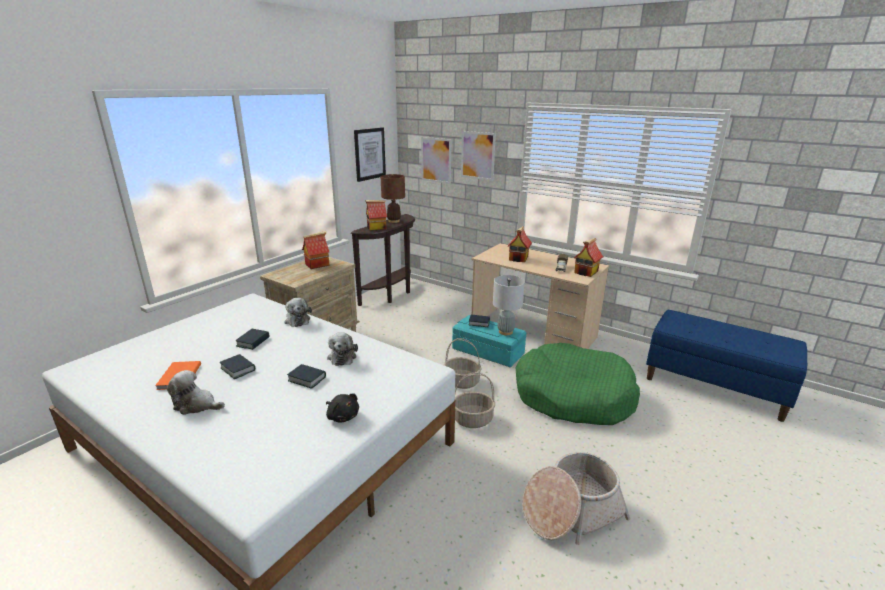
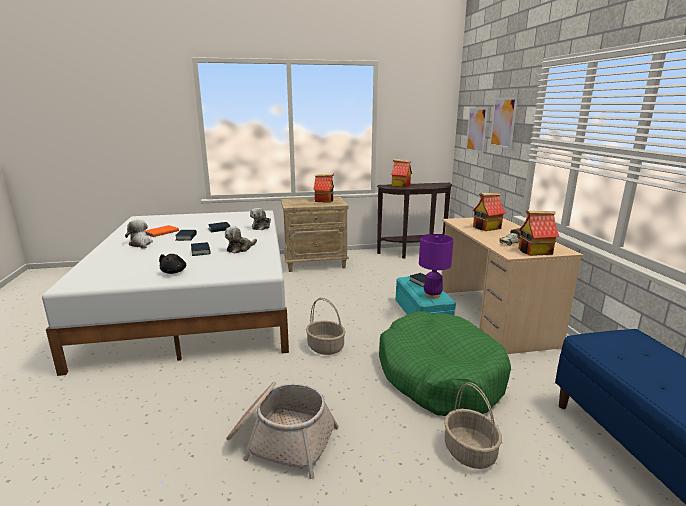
camera: 45 degrees right, 5 degrees down
picture [354,127,386,182] -> none
brown table lamp [381,174,405,223] -> none
basket [444,338,482,389] -> basket moved to [444,382,502,469]
grey table lamp [493,275,525,335] -> purple table lamp [419,234,454,299]

